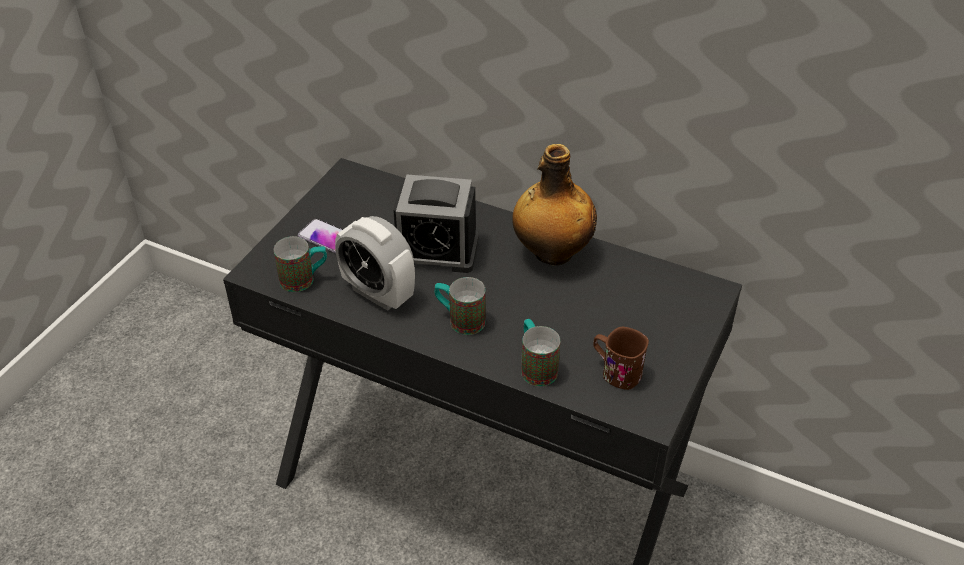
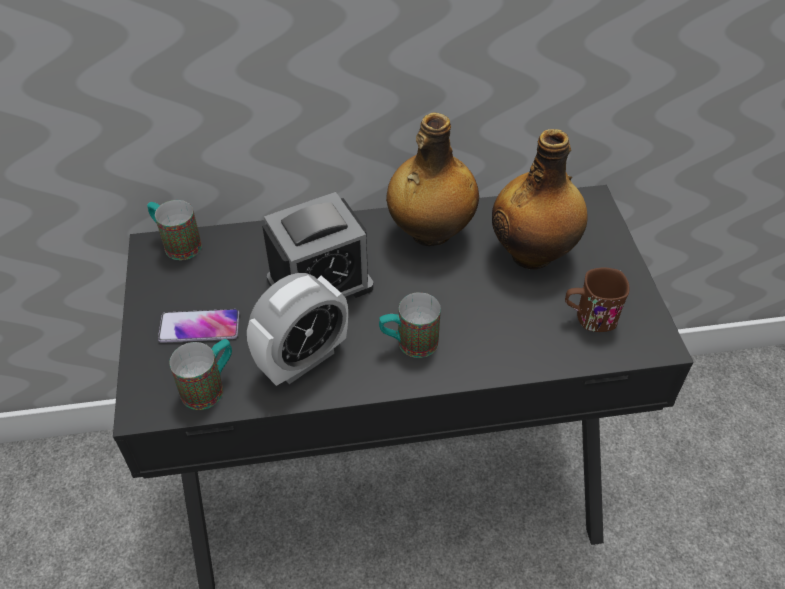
camera: 35 degrees left, 5 degrees up
alarm clock [335,216,415,311] -> alarm clock turned 45 degrees counterclockwise [247,273,348,386]
mug [521,319,560,386] -> mug moved to [147,200,202,260]
none -> bottle [492,129,588,270]

